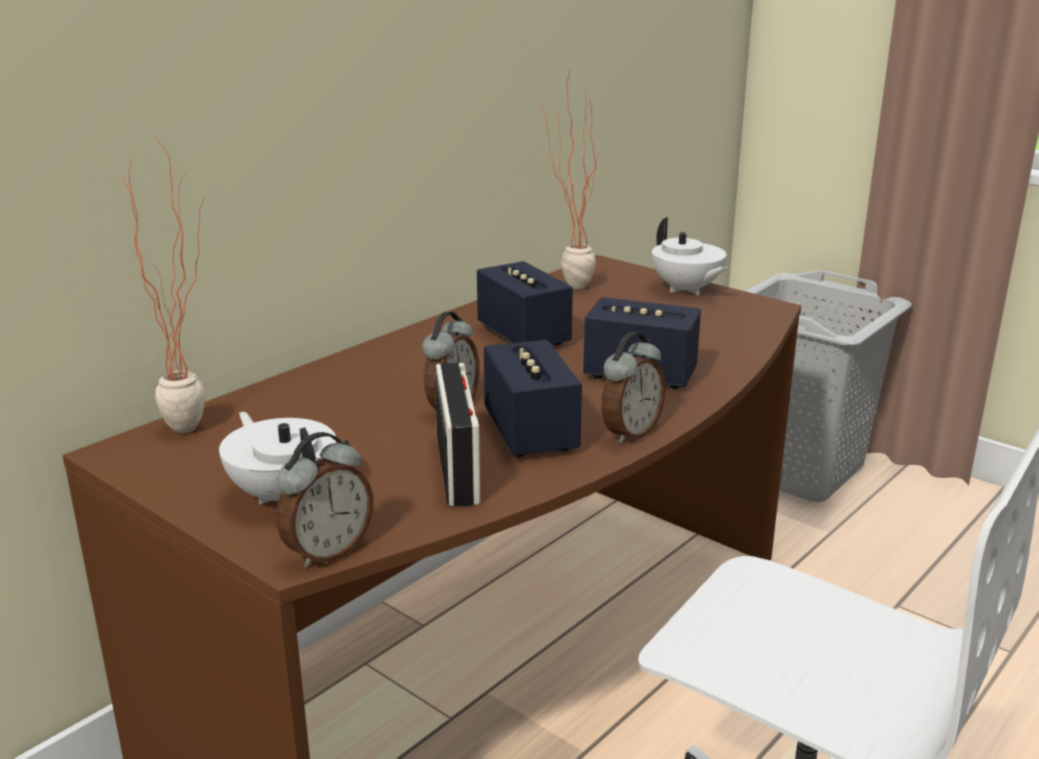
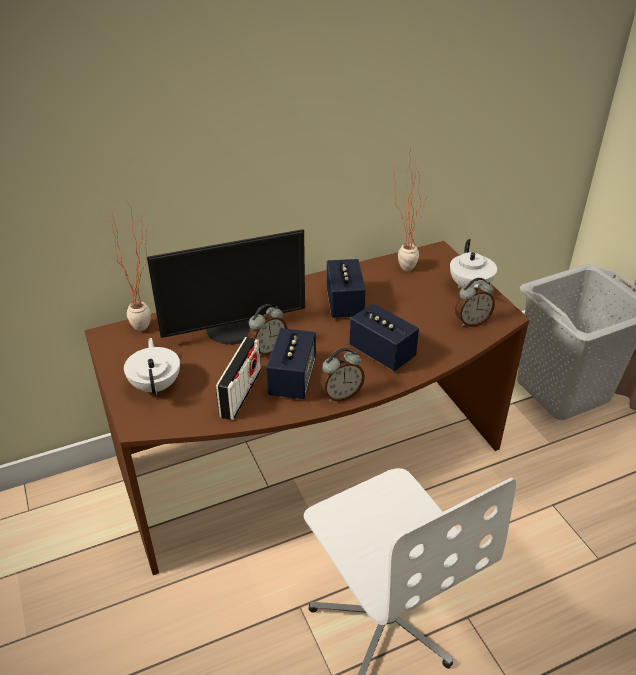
camera: 25 degrees right, 15 degrees up
alarm clock [276,432,373,568] -> alarm clock moved to [455,278,495,327]
none -> monitor [147,229,305,345]

